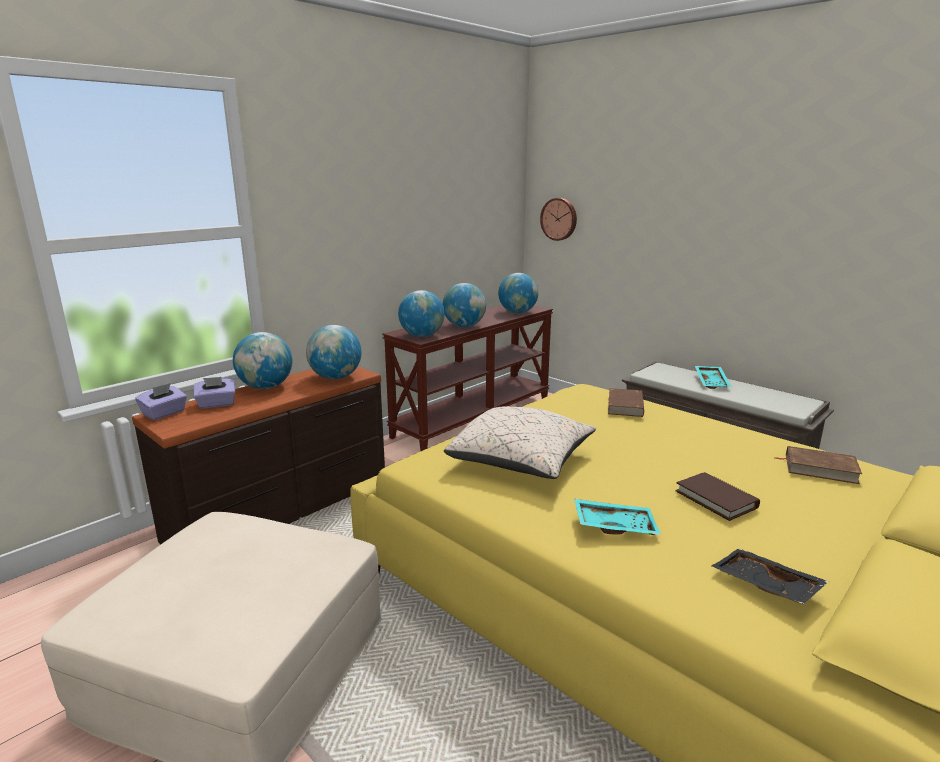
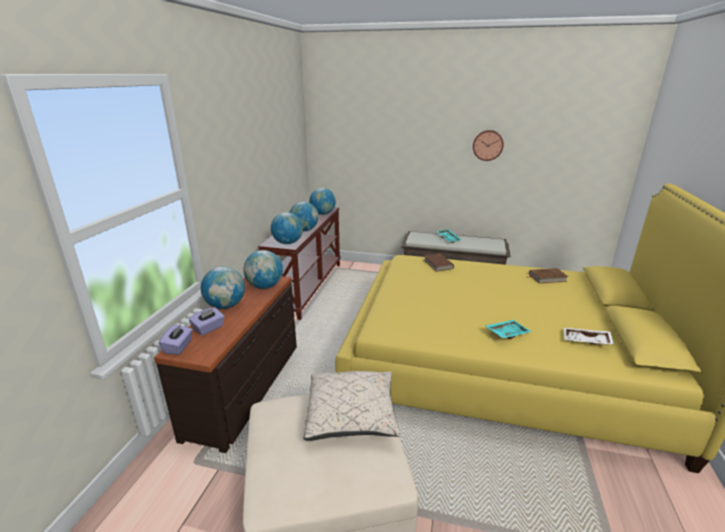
camera: 30 degrees left, 5 degrees up
beige pillow [444,407,596,479] -> beige pillow moved to [304,371,401,441]
wall clock [540,198,577,241] -> wall clock moved to [473,130,504,161]
brown book [676,472,760,521] -> none
black tray [712,548,829,604] -> white tray [564,328,614,345]

